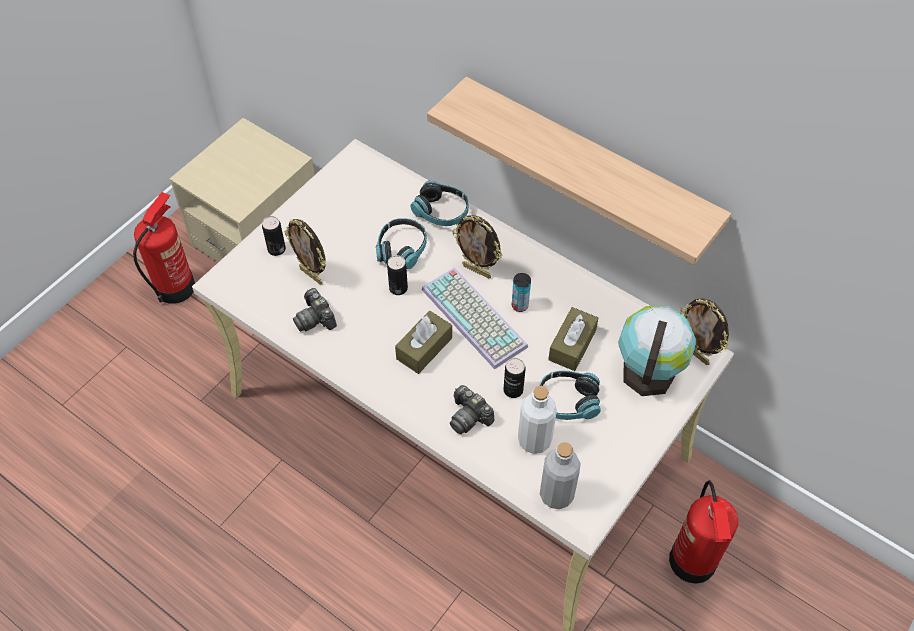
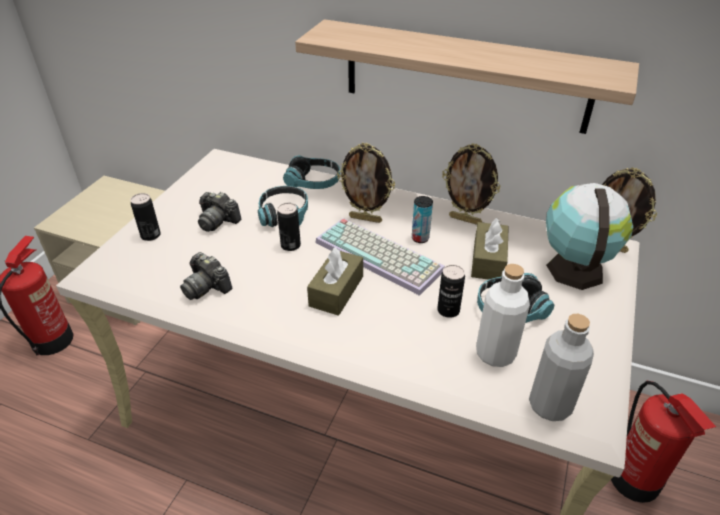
camera: 15 degrees left, 15 degrees down
picture frame [284,219,326,285] -> picture frame moved to [442,143,500,225]
camera [450,385,494,434] -> camera moved to [198,192,241,232]

